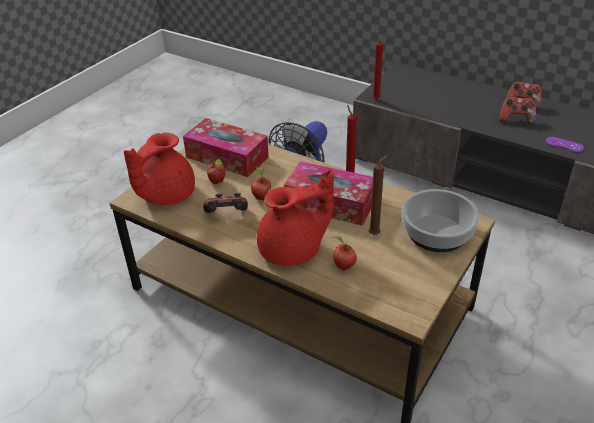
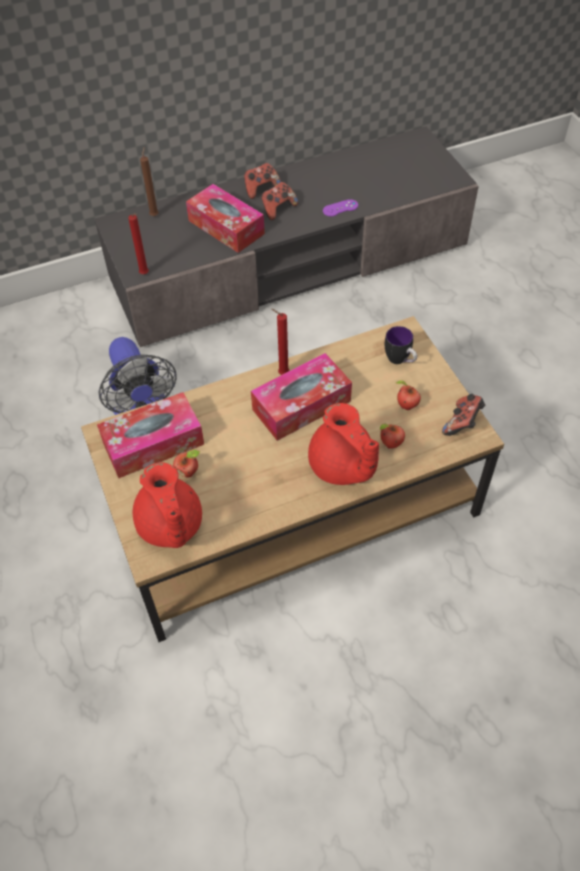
camera: 55 degrees left, 15 degrees up
game controller [203,193,248,213] -> game controller moved to [442,394,485,436]
apple [251,167,271,200] -> apple moved to [396,380,421,410]
red teapot [257,169,334,266] -> red teapot turned 135 degrees clockwise [308,403,379,485]
brown candle [369,155,388,235] -> brown candle moved to [140,148,159,216]
bowl [402,189,479,252] -> mug [385,326,417,364]
none -> tissue box [186,184,265,253]

